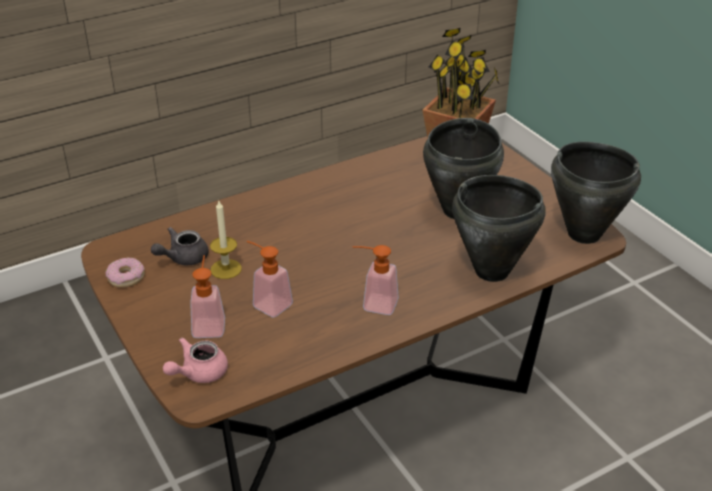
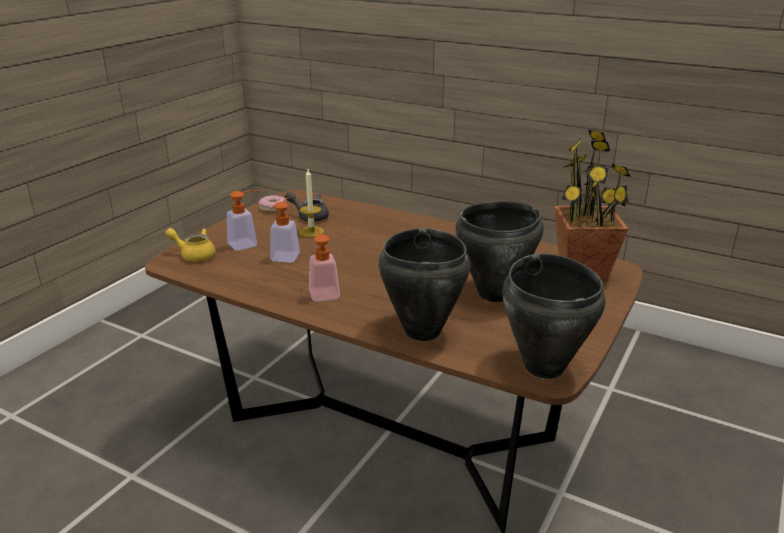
camera: 60 degrees right, 10 degrees down
pink teapot [163,337,228,383] -> yellow teapot [165,228,216,262]

